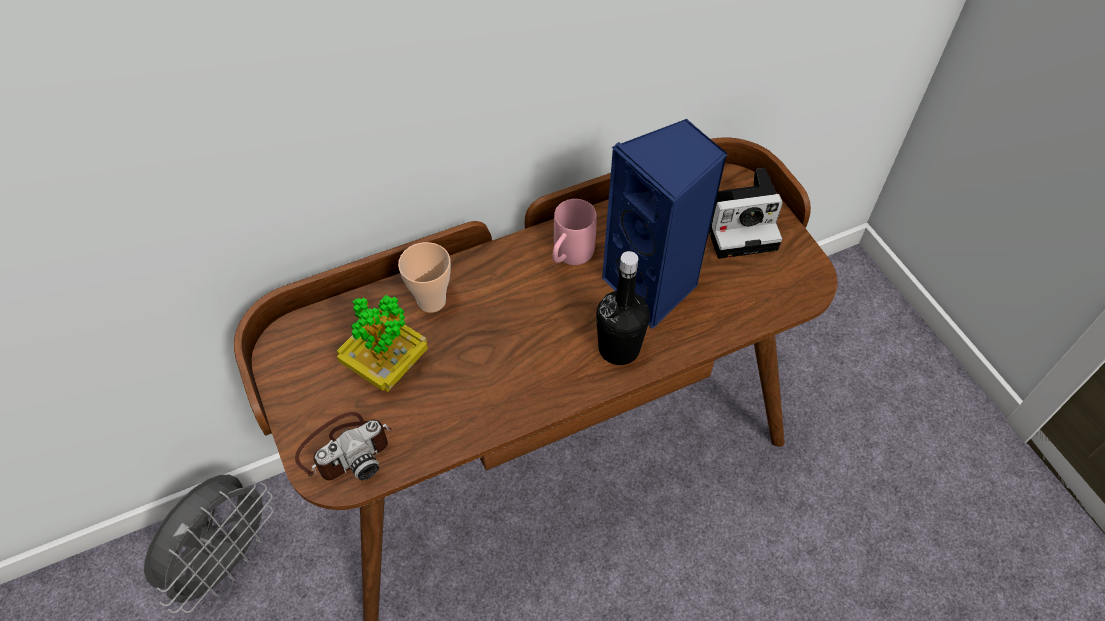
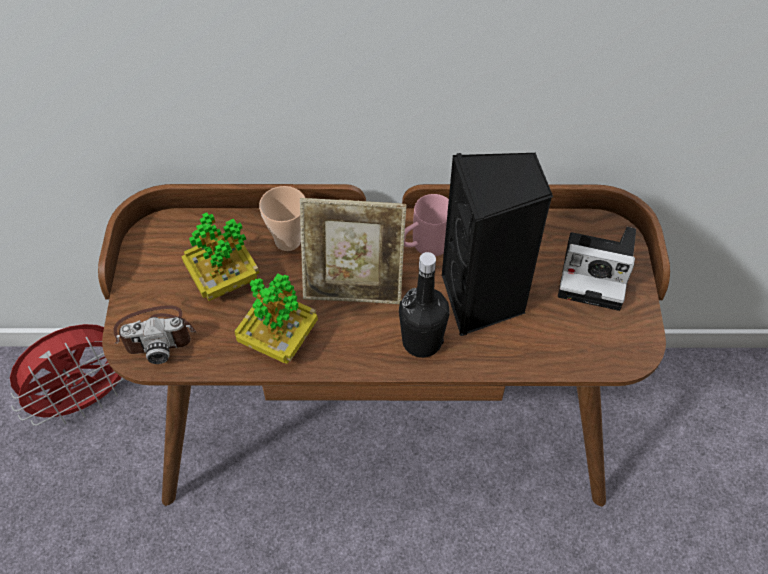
camera: 25 degrees right, 0 degrees up
grey fan [144,475,273,613] -> red fan [10,324,124,426]
blue speaker [602,119,728,329] -> black speaker [442,153,553,336]
none -> potted plant [234,274,318,364]
none -> picture frame [300,198,407,304]

